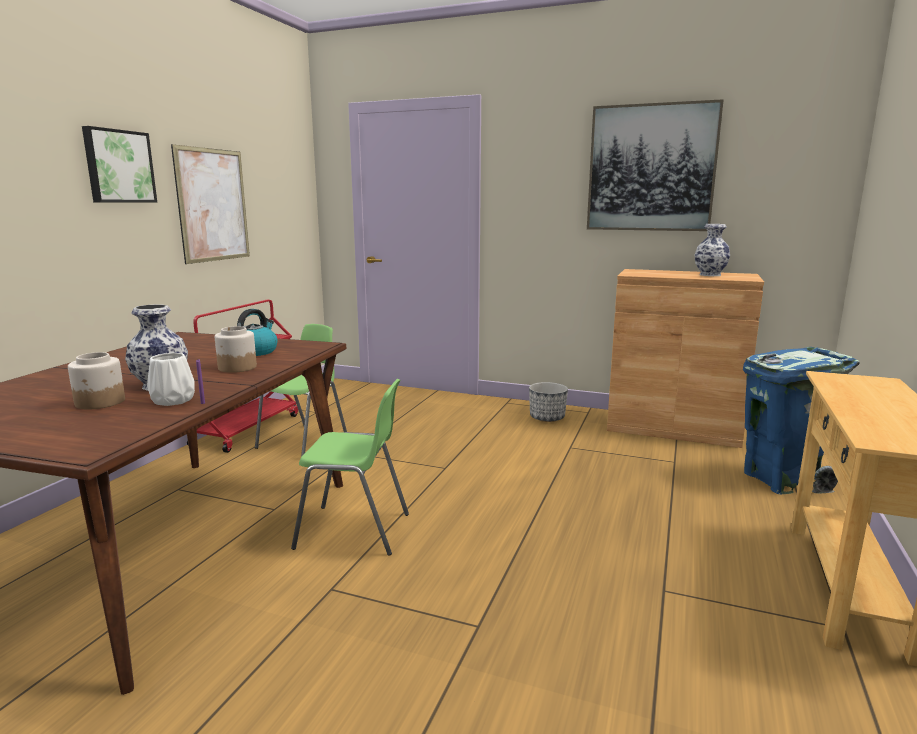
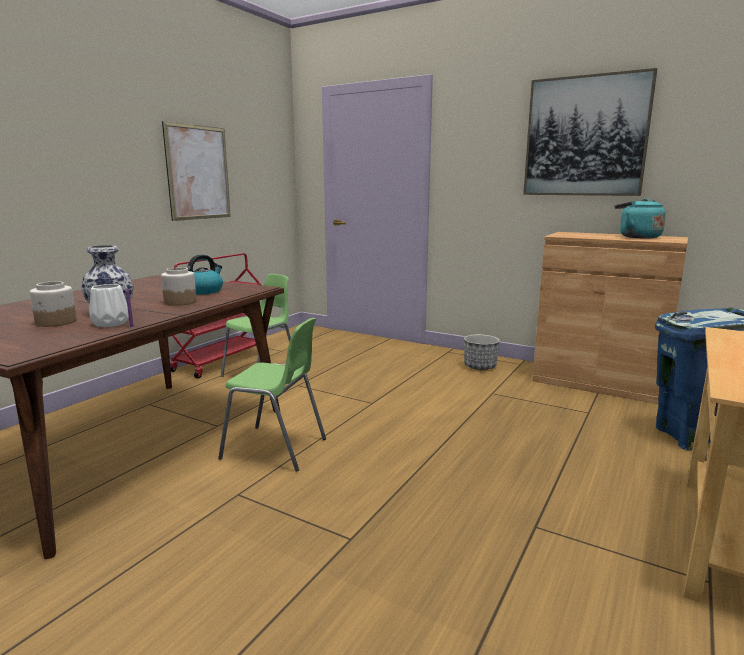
camera: 10 degrees right, 0 degrees up
picture [82,126,157,203] -> none
vase [694,224,730,276] -> turquoise kettle [614,198,666,238]

